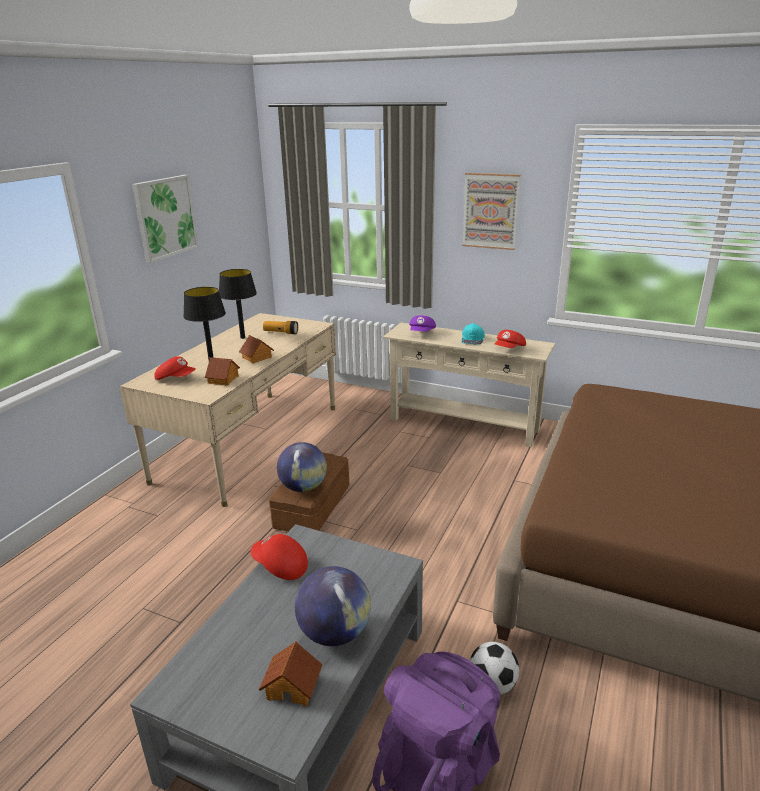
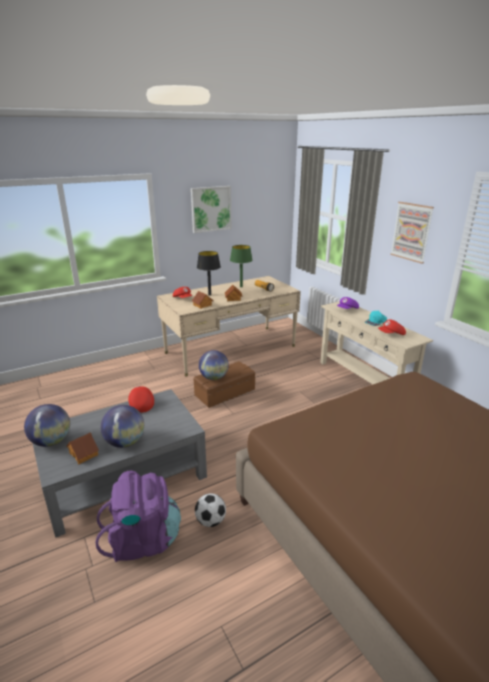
camera: 35 degrees right, 0 degrees up
black table lamp [219,269,257,339] -> green table lamp [230,245,253,287]
none -> globe [24,404,70,447]

